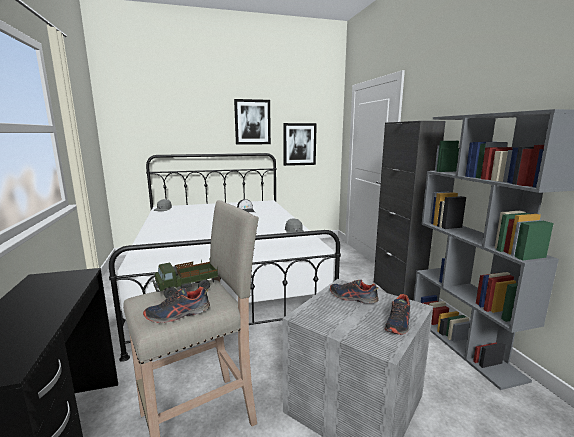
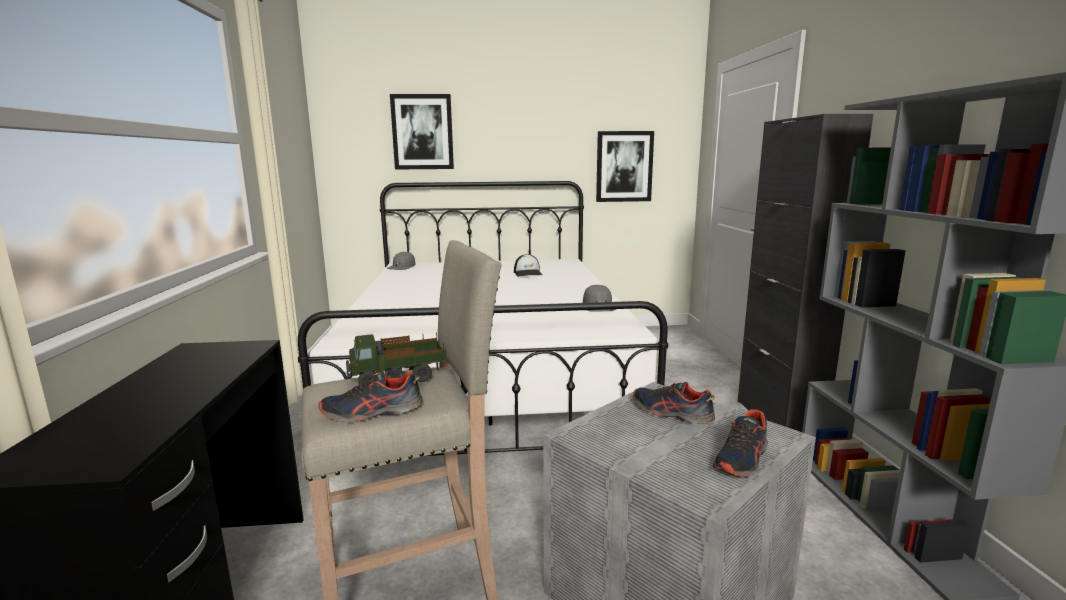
camera: 10 degrees right, 0 degrees up
picture [234,99,271,145] -> picture moved to [390,94,454,170]

